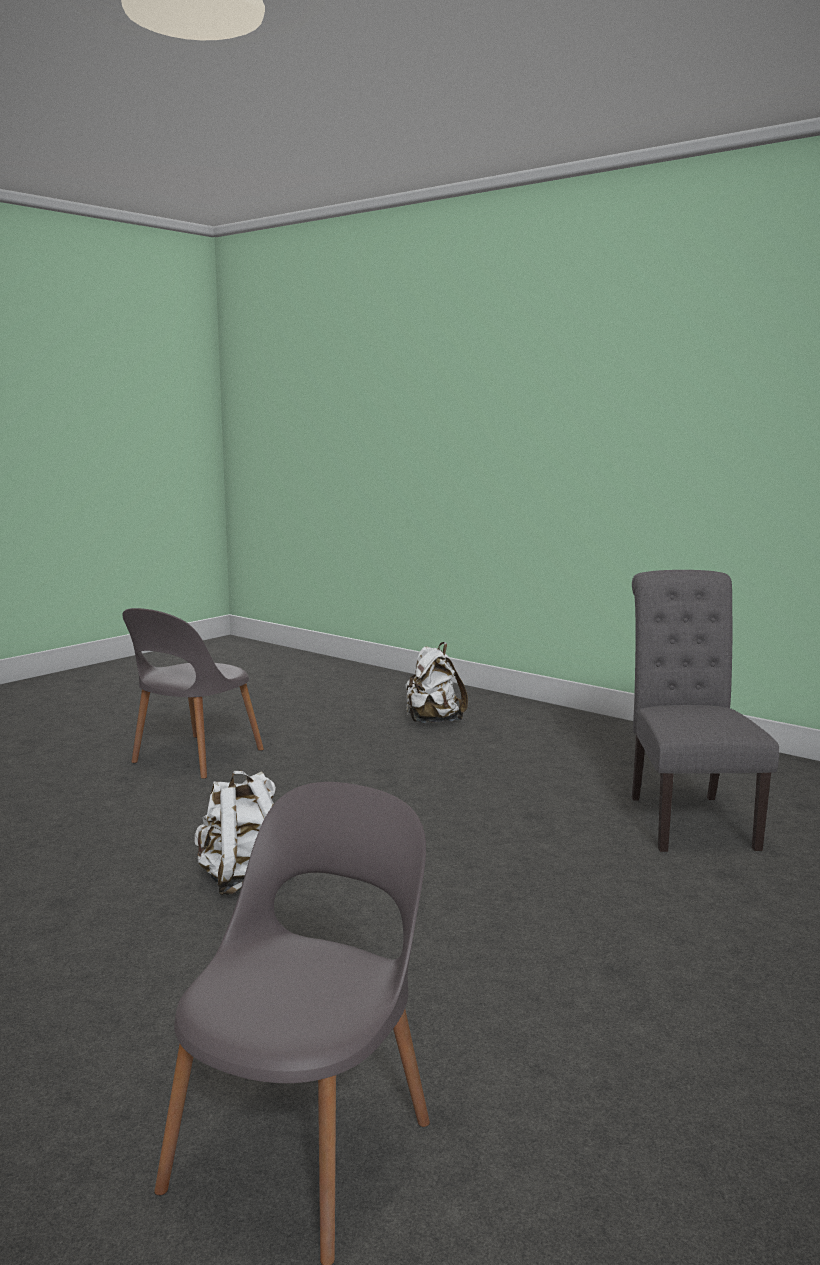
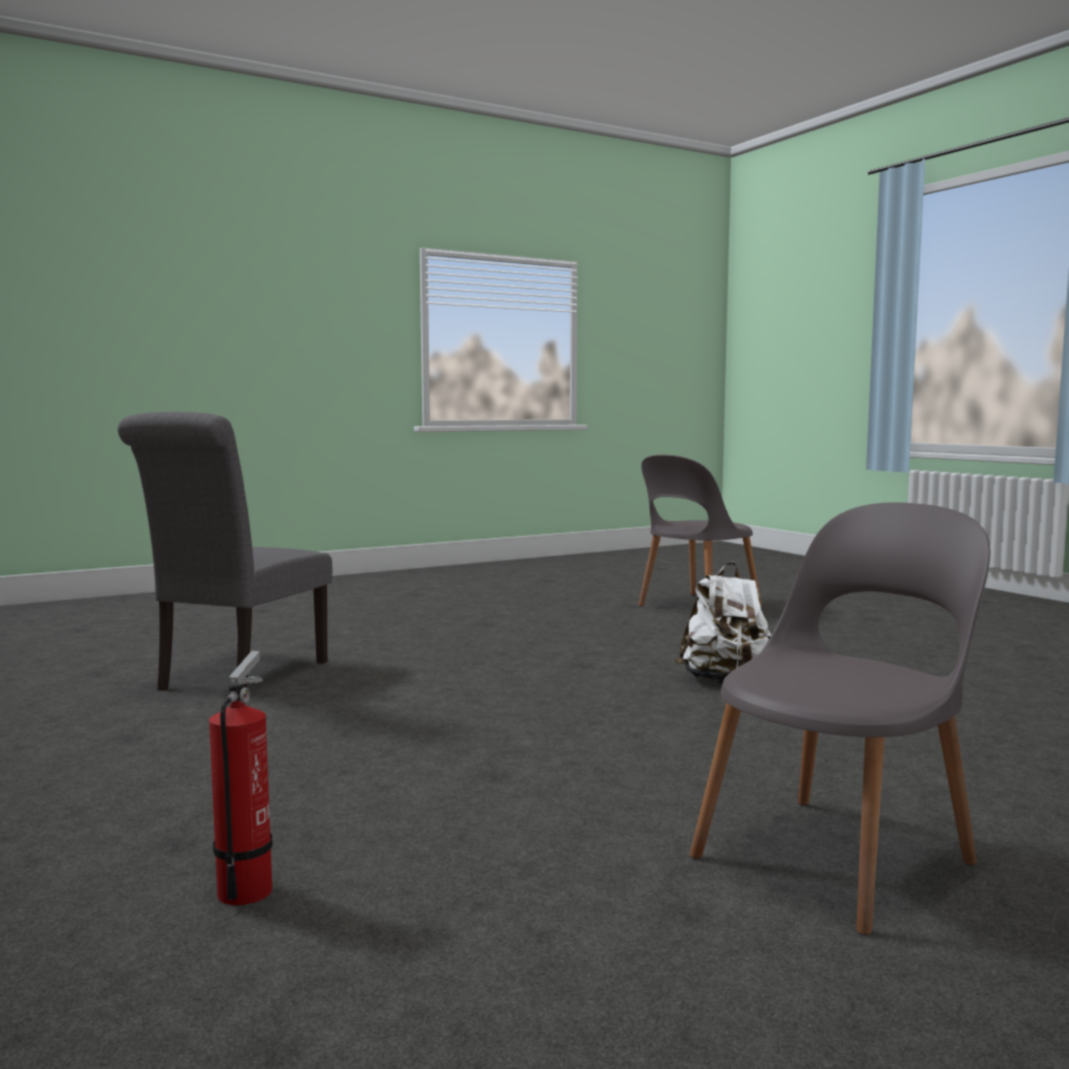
camera: 160 degrees left, 5 degrees down
white backpack [405,642,468,723] -> fire extinguisher [209,651,273,905]

